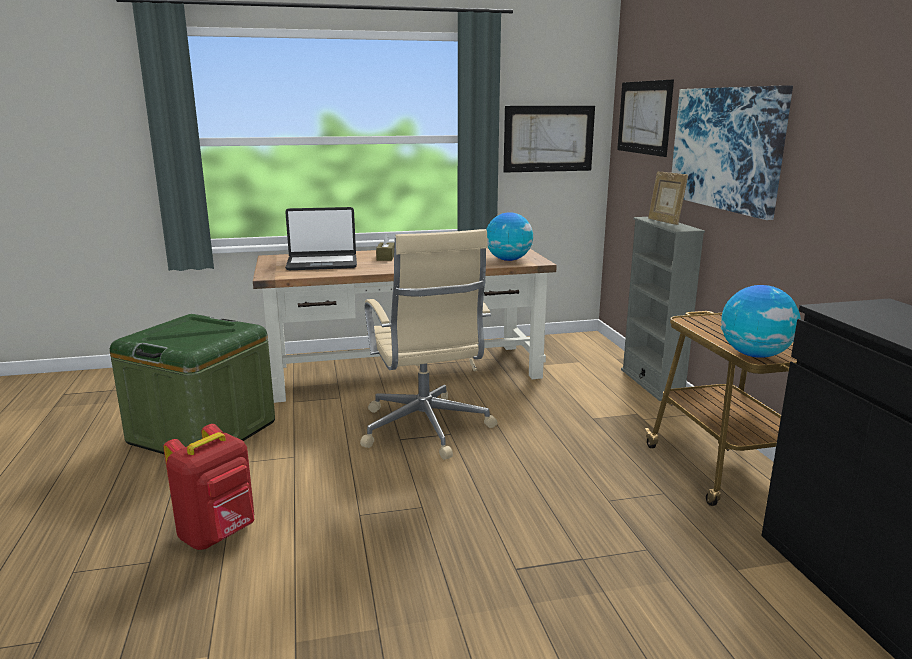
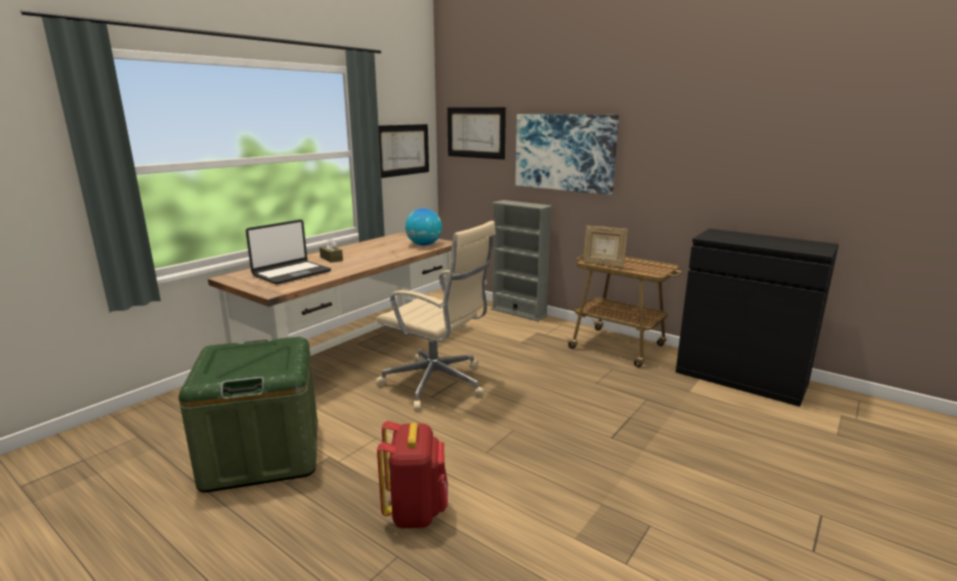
camera: 40 degrees left, 0 degrees up
picture frame [648,171,688,225] -> picture frame moved to [583,225,628,267]
globe [721,285,801,358] -> none

